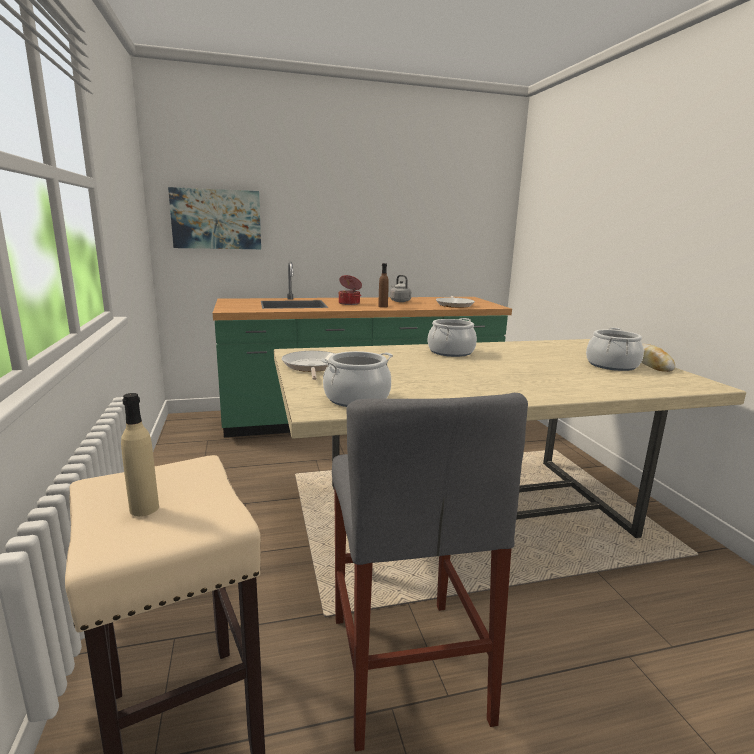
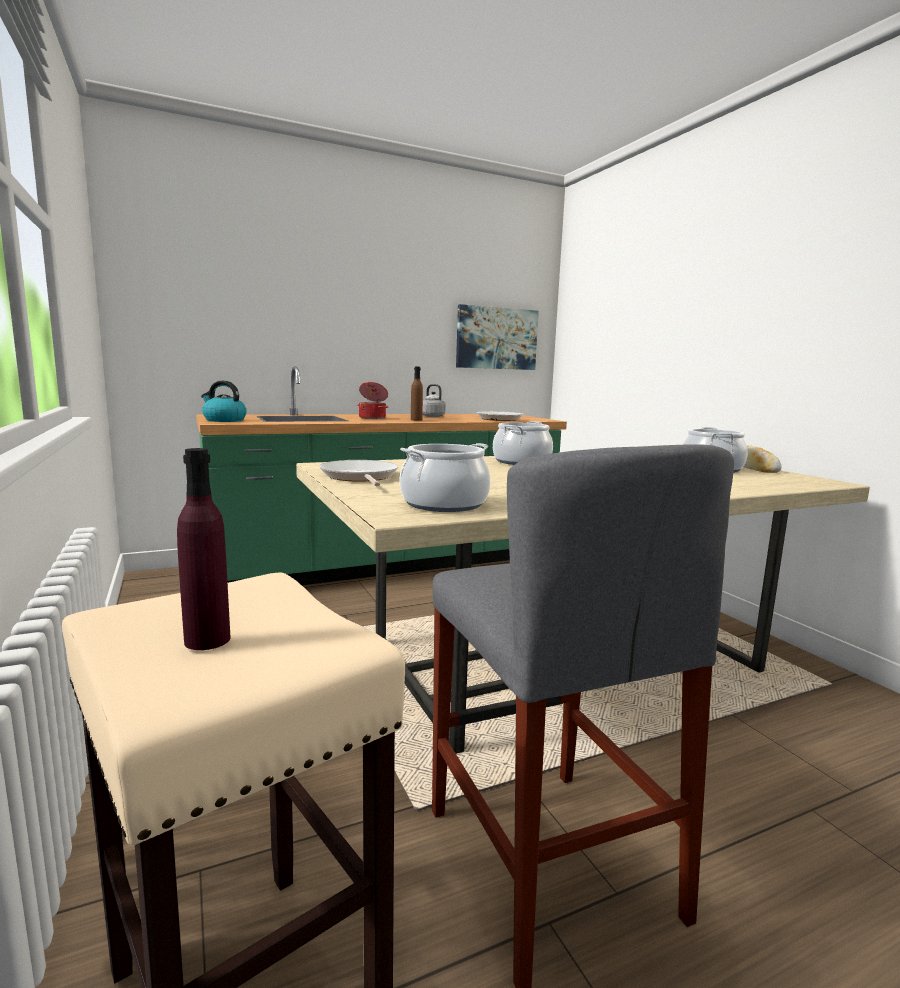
camera: 10 degrees left, 5 degrees down
beige bottle [121,393,159,516] -> purple bottle [177,448,231,650]
picture [168,187,261,249] -> picture moved to [456,304,539,370]
none -> kettle [201,381,247,422]

